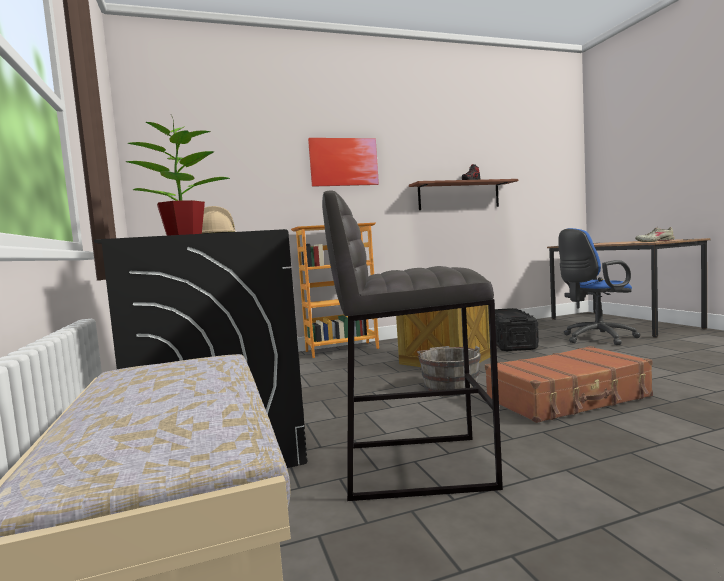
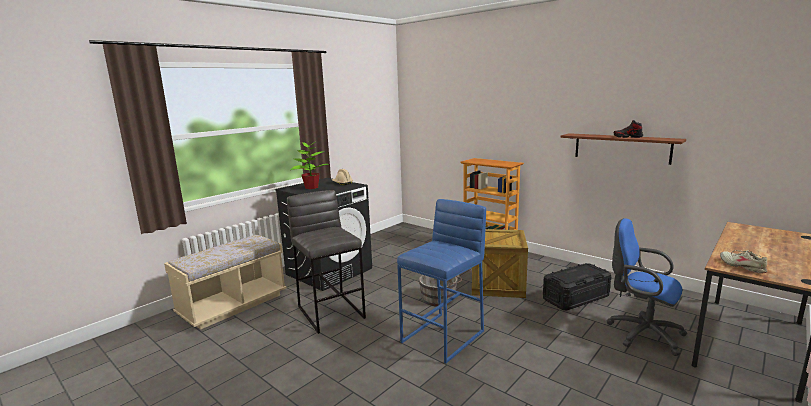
camera: 60 degrees right, 10 degrees up
picture [308,138,379,187] -> none
brown suitcase [485,346,653,423] -> blue stool [397,199,486,364]

